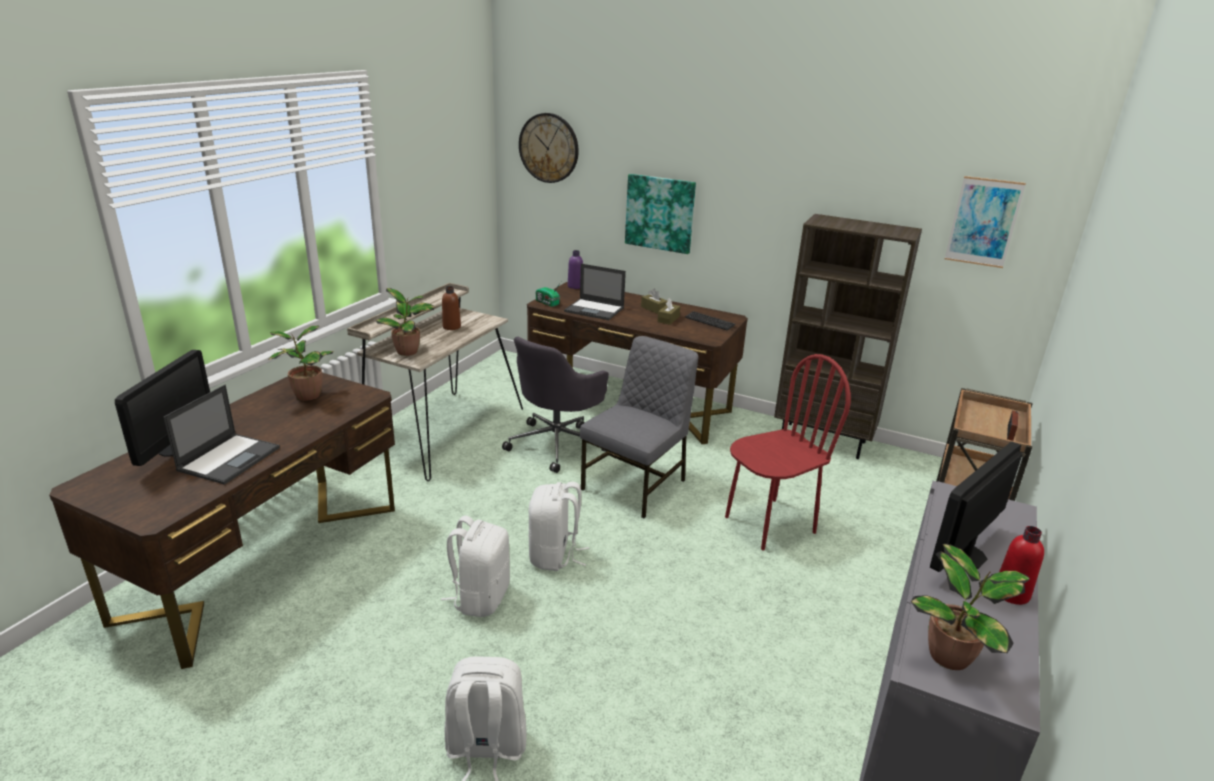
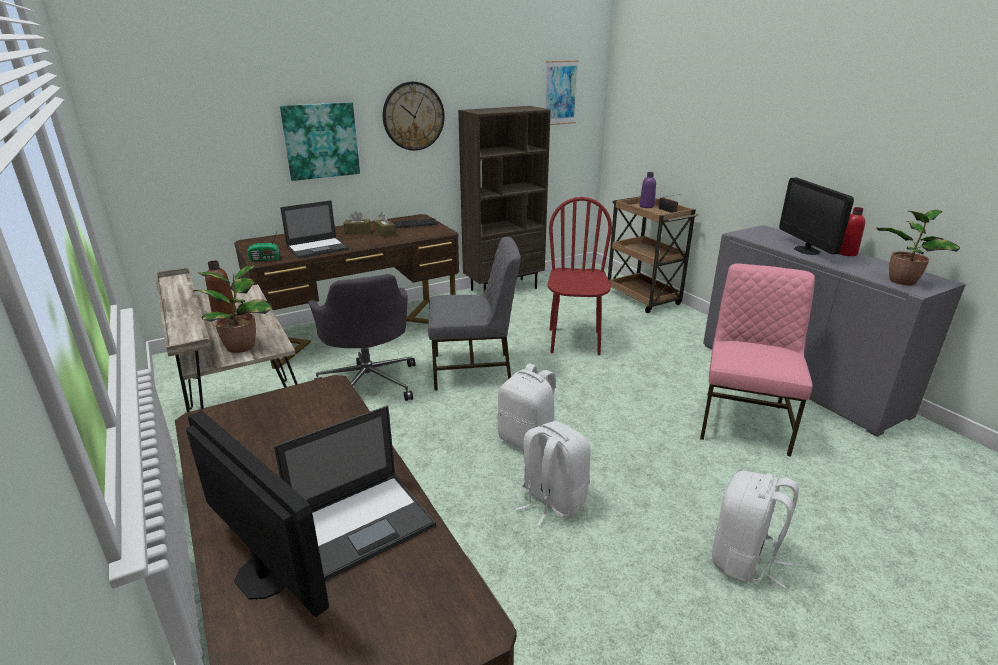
camera: 55 degrees left, 0 degrees up
laptop [164,385,280,485] -> laptop turned 90 degrees clockwise [274,406,436,581]
potted plant [268,325,334,401] -> none
wall clock [519,113,579,183] -> wall clock moved to [383,82,445,151]
purple bottle [568,250,583,289] -> purple bottle moved to [640,172,656,208]
grey chair [580,336,699,518] -> grey chair turned 105 degrees clockwise [428,237,521,391]
none -> pink chair [700,263,815,457]

